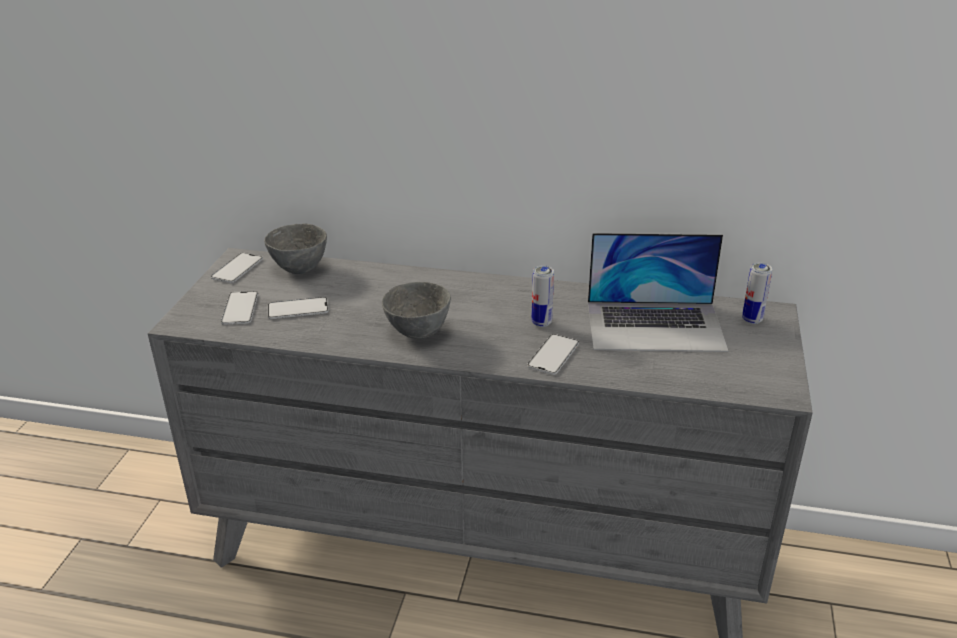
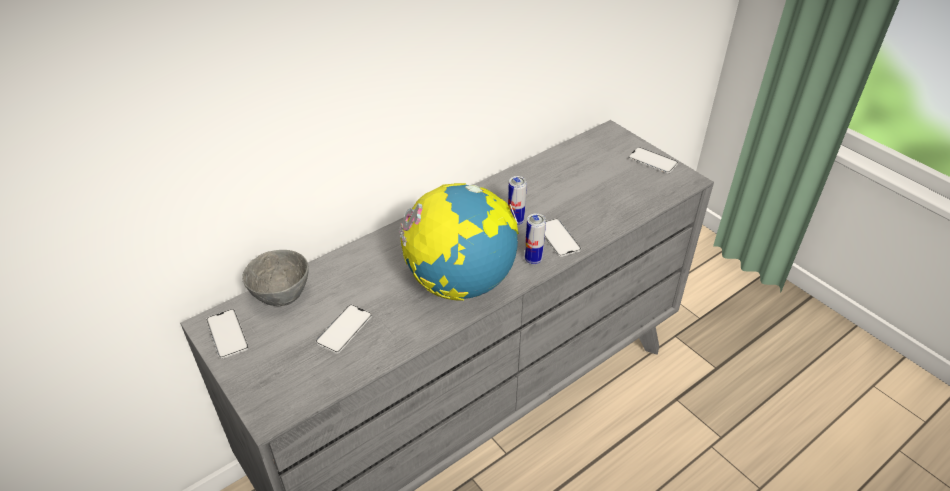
camera: 50 degrees left, 10 degrees up
phone [221,291,258,325] -> phone moved to [628,147,678,174]
grey bowl [382,282,451,339] -> globe [398,183,519,301]
laptop [588,233,728,352] -> none
can [742,263,773,324] -> can moved to [525,213,546,265]

